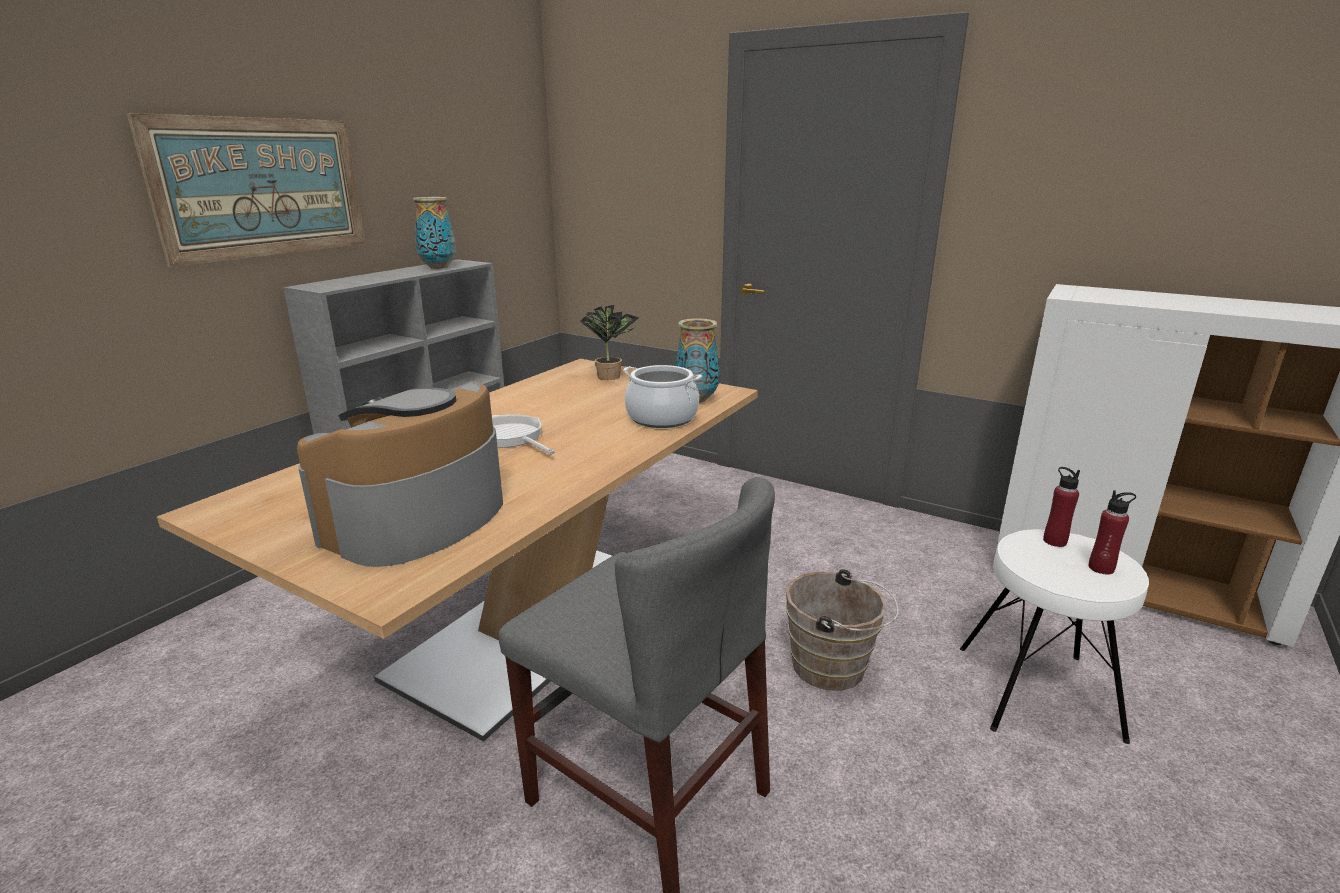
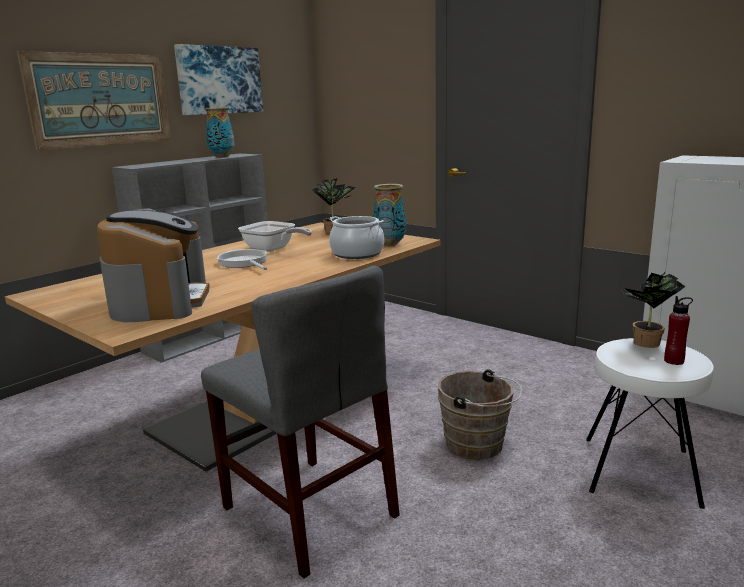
camera: 10 degrees right, 5 degrees down
coffee machine [297,381,503,567] -> coffee machine turned 135 degrees clockwise [97,208,210,322]
red bottle [1043,467,1080,547] -> potted plant [621,272,686,348]
none -> picture [174,44,263,115]
none -> frying pan [238,221,312,252]

